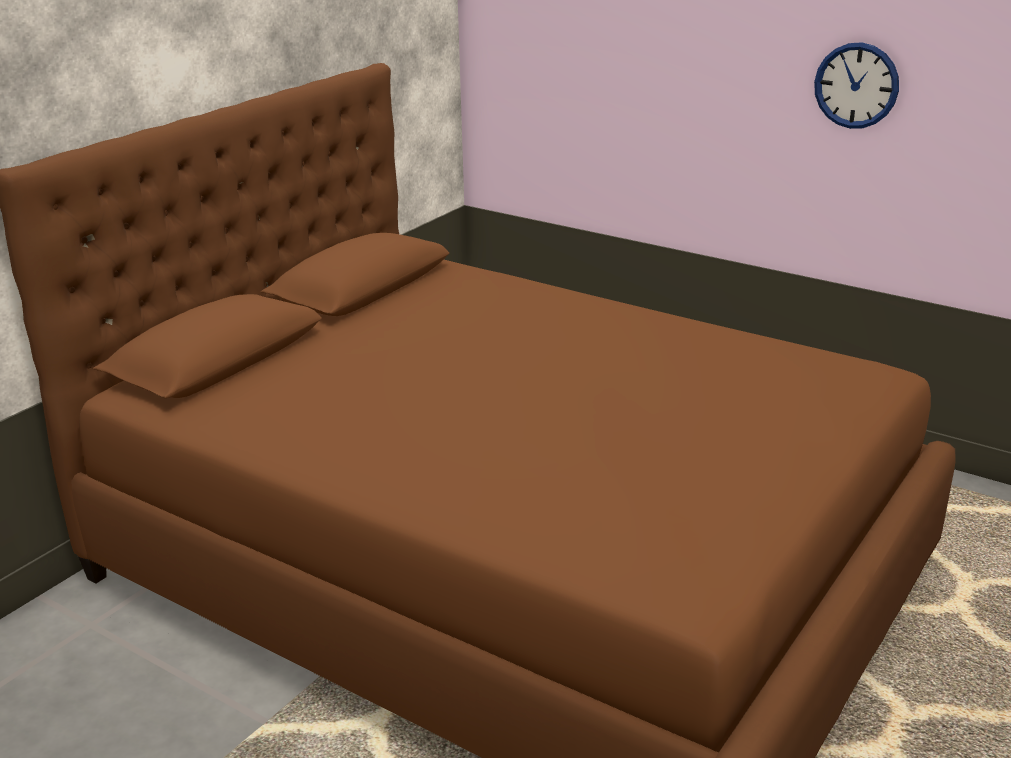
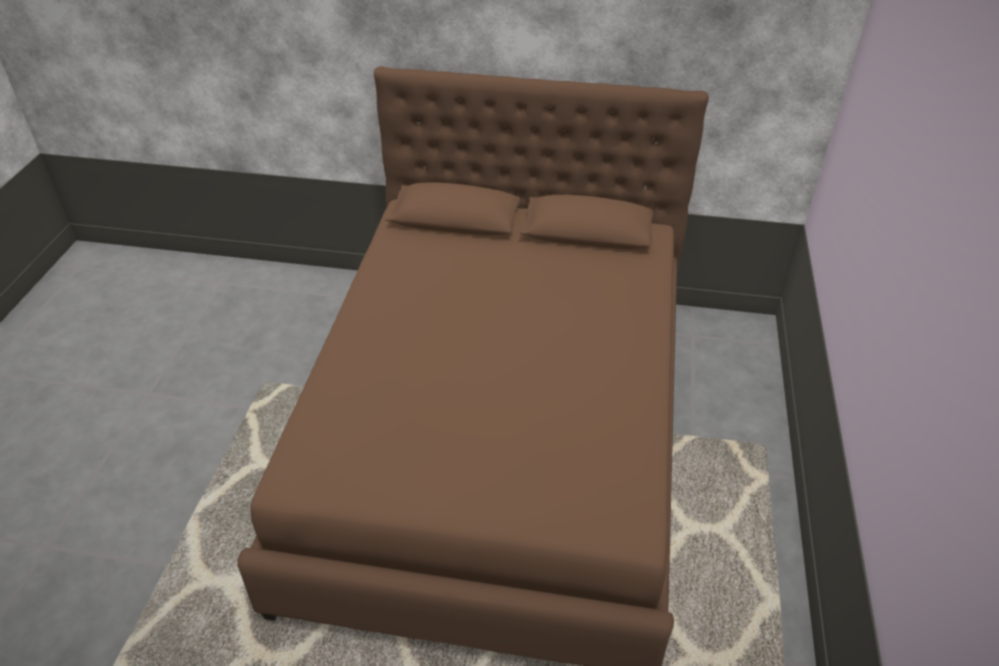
camera: 65 degrees right, 15 degrees up
wall clock [814,42,899,129] -> none

